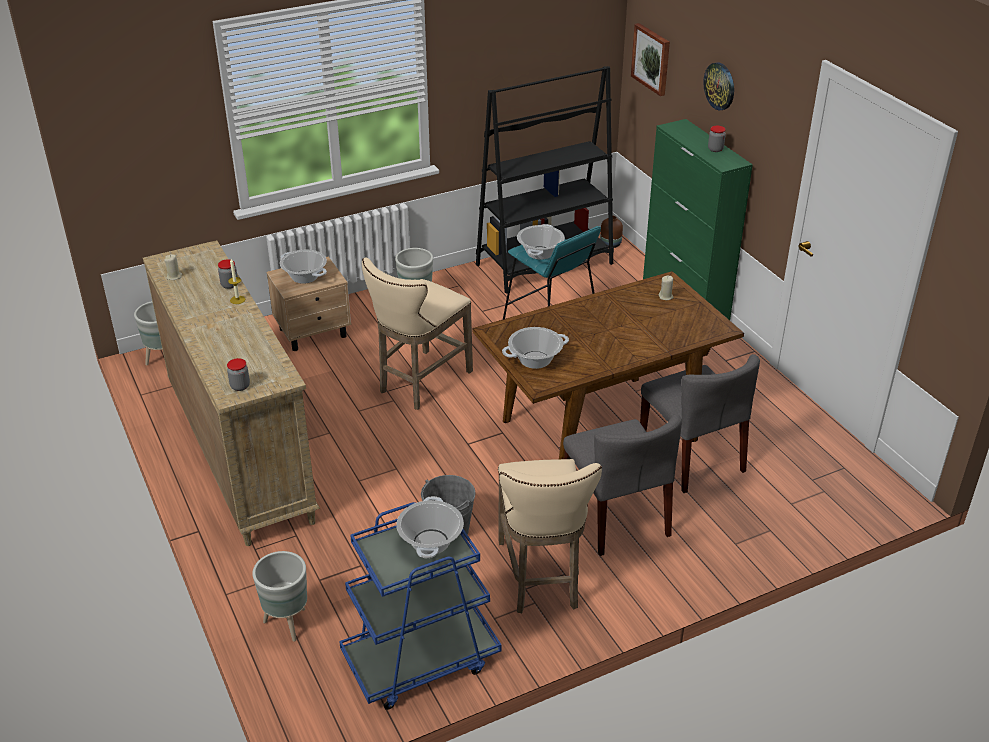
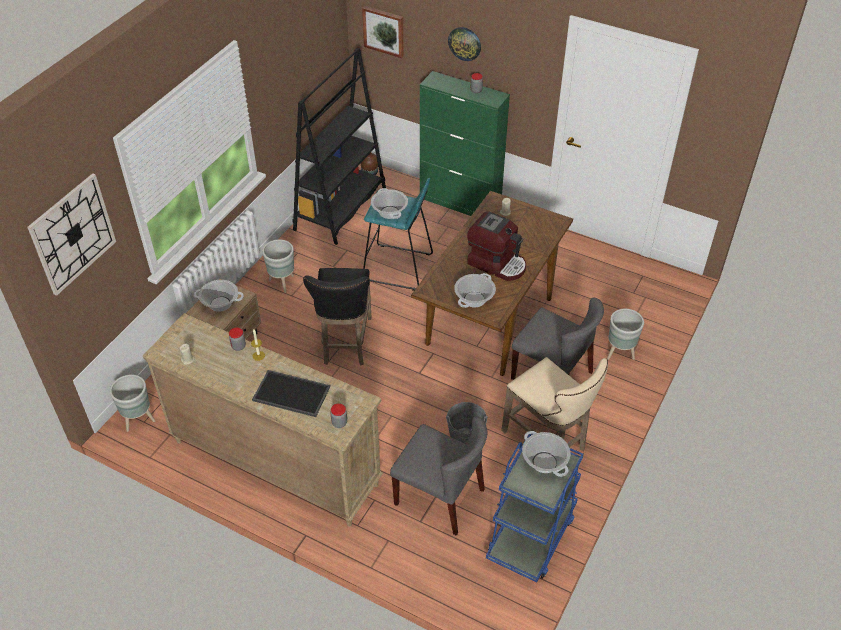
camera: 35 degrees left, 10 degrees up
grey planter [252,551,307,641] -> grey planter moved to [607,309,644,360]
beige stool [362,257,473,410] -> black stool [303,268,371,366]
grey chair [640,354,760,493] -> grey chair moved to [390,416,487,536]
none -> wall clock [27,173,116,296]
none -> tray [252,370,330,417]
none -> coffee machine [467,211,526,281]

